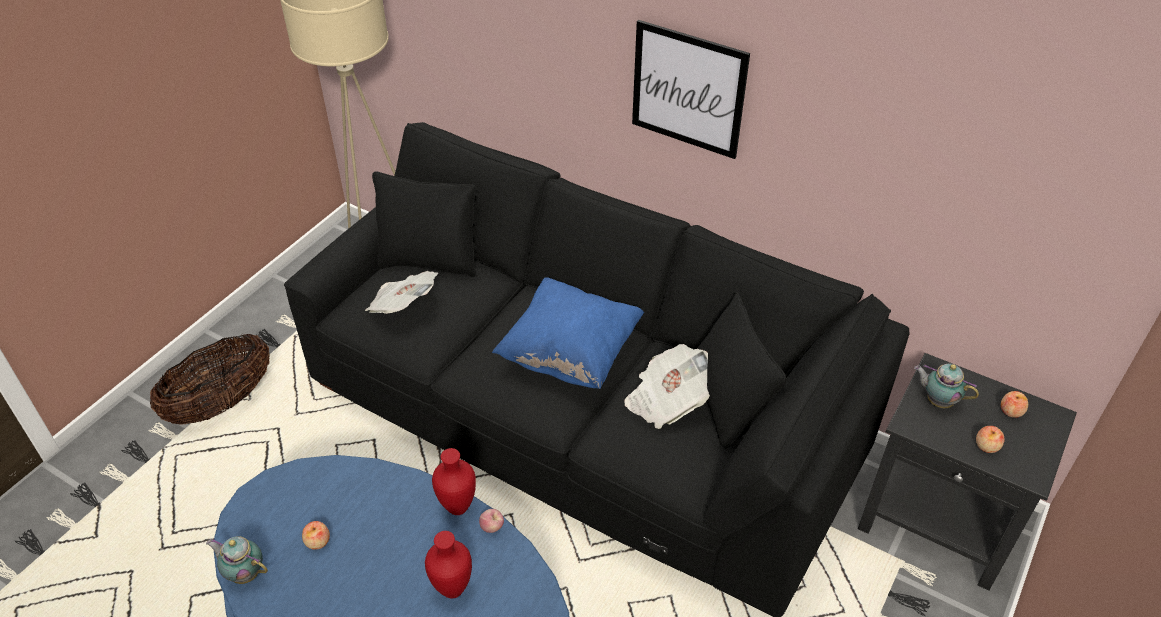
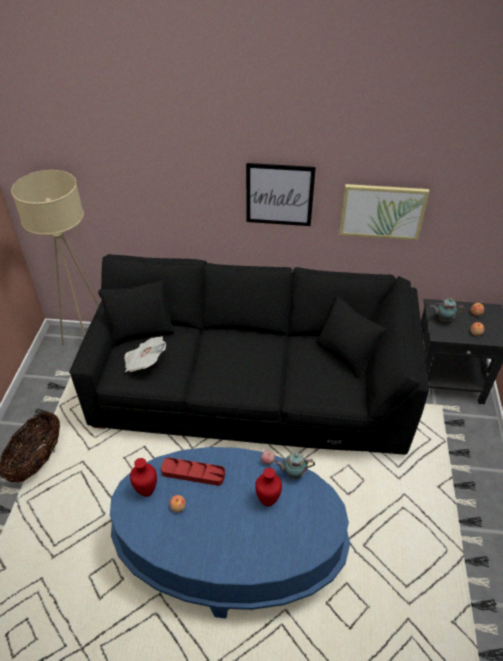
camera: 25 degrees left, 0 degrees up
teapot [206,536,268,584] -> teapot moved to [274,452,315,479]
red vase [432,448,476,515] -> red vase moved to [130,458,157,497]
blue pillow [492,277,644,389] -> none
newspaper [624,344,710,429] -> none
none -> red tray [161,457,225,486]
none -> picture [339,184,429,240]

